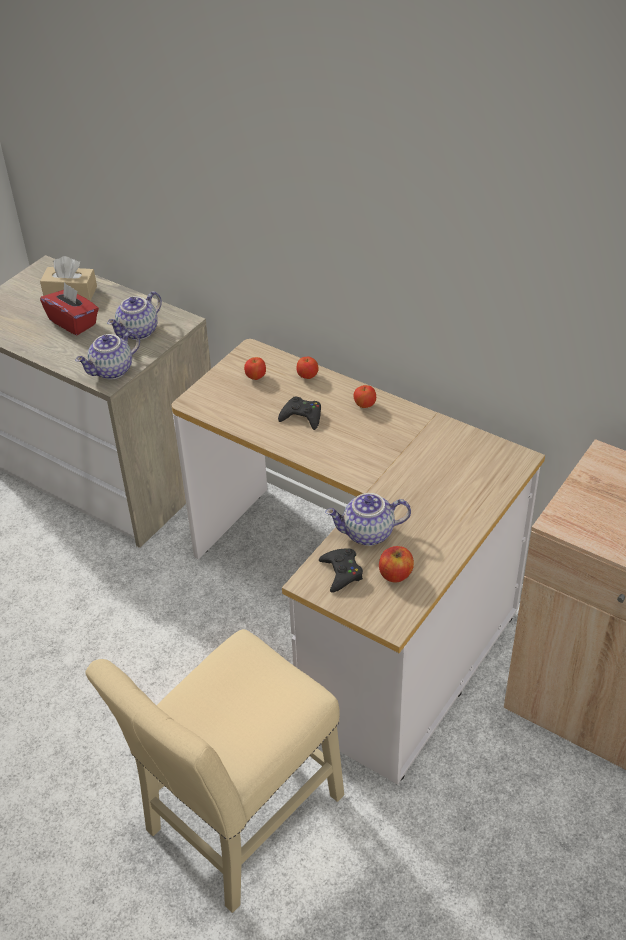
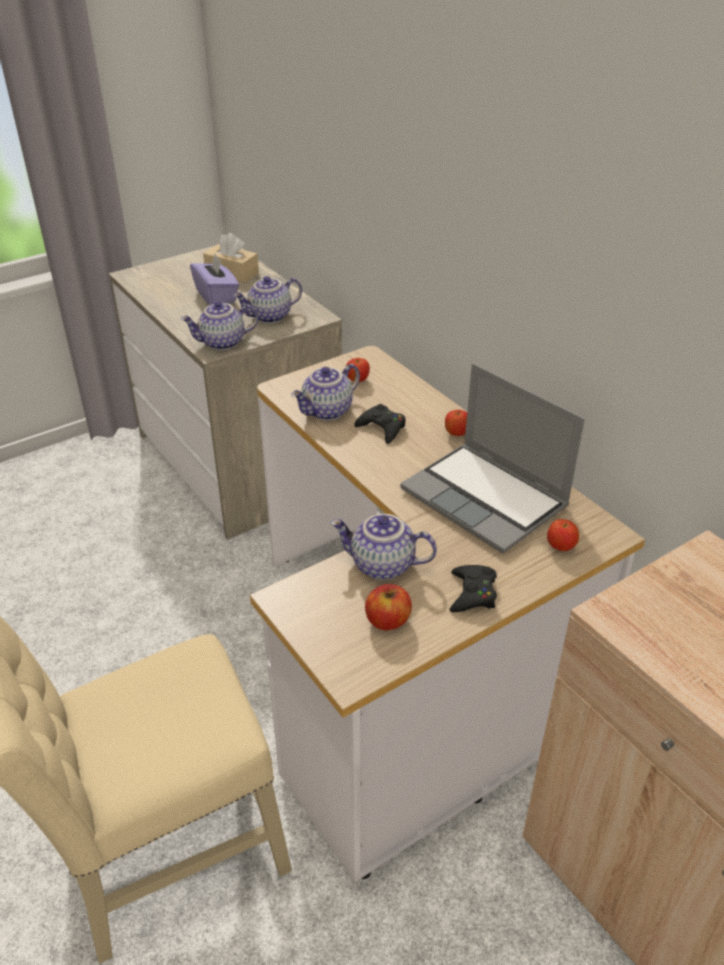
camera: 20 degrees right, 5 degrees down
red tissue box [40,282,99,335] -> purple tissue box [190,254,239,305]
apple [296,357,319,379] -> apple moved to [547,519,579,551]
black game controller [319,548,363,593] -> black game controller moved to [449,565,497,612]
none -> teapot [291,364,360,420]
none -> laptop [400,363,585,553]

